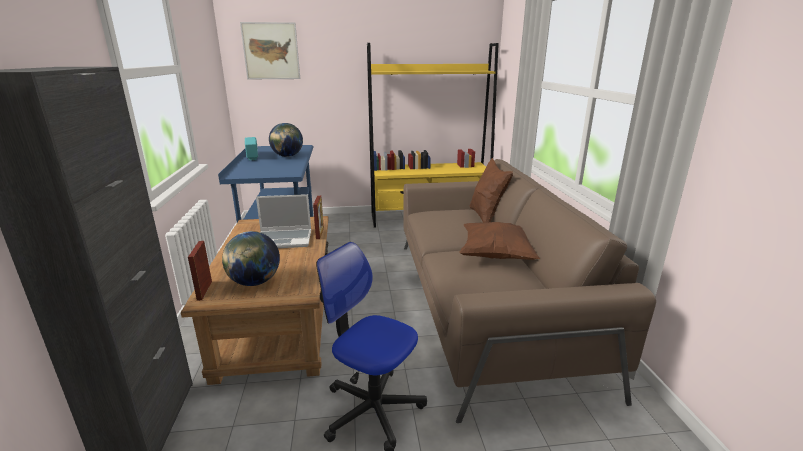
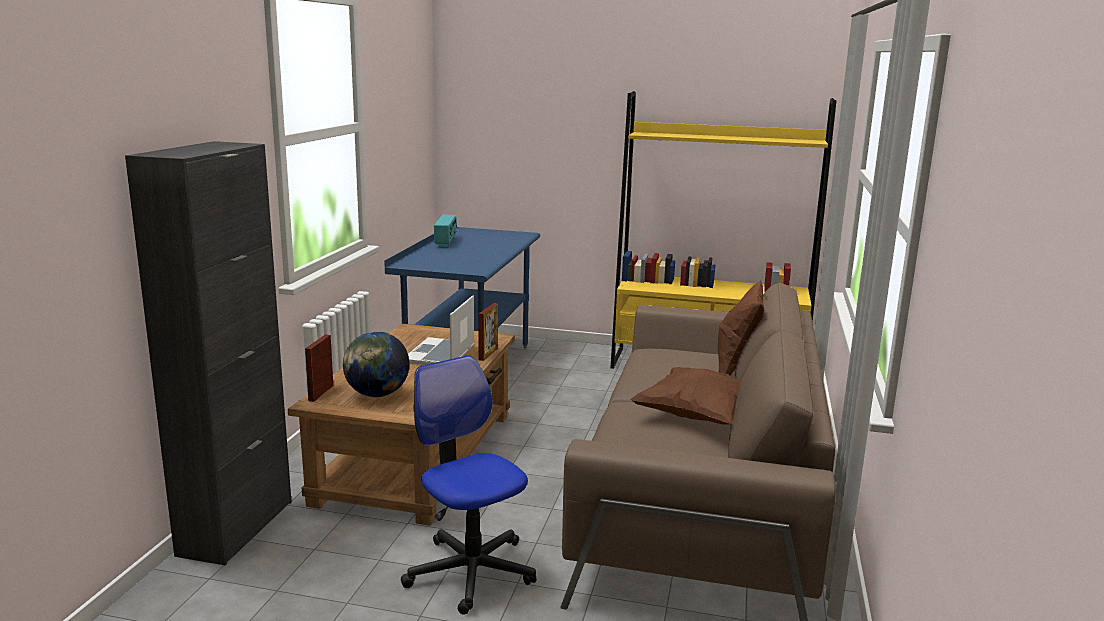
camera: 20 degrees right, 5 degrees down
picture [240,22,300,79] -> none
laptop [256,194,311,248] -> laptop turned 90 degrees clockwise [408,295,474,365]
globe [269,123,303,157] -> none

